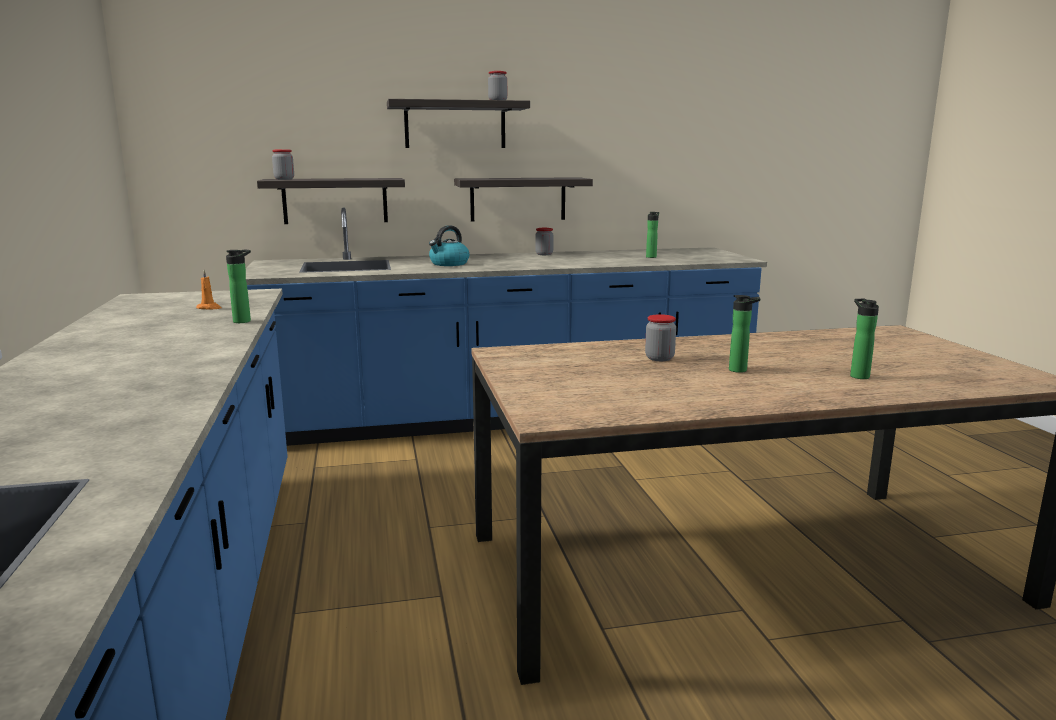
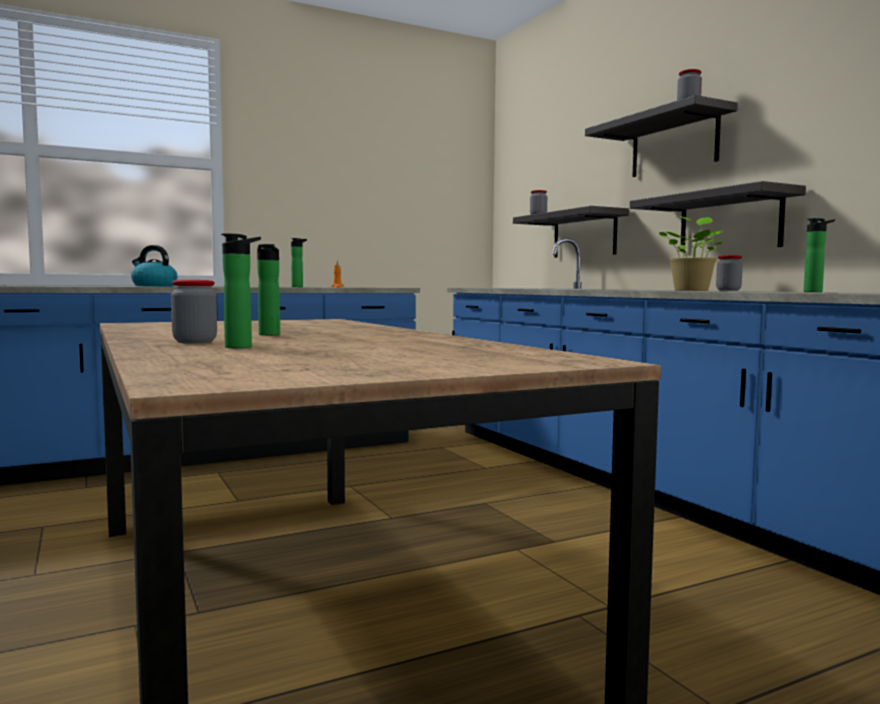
camera: 75 degrees right, 10 degrees down
kettle [429,225,469,266] -> kettle moved to [131,245,177,286]
jar [645,314,676,361] -> jar moved to [171,280,217,344]
none -> potted plant [659,216,723,291]

